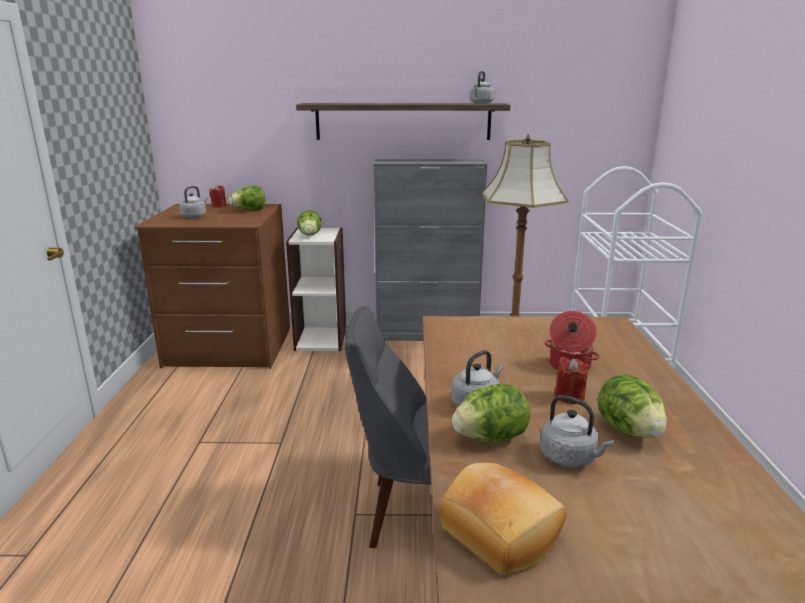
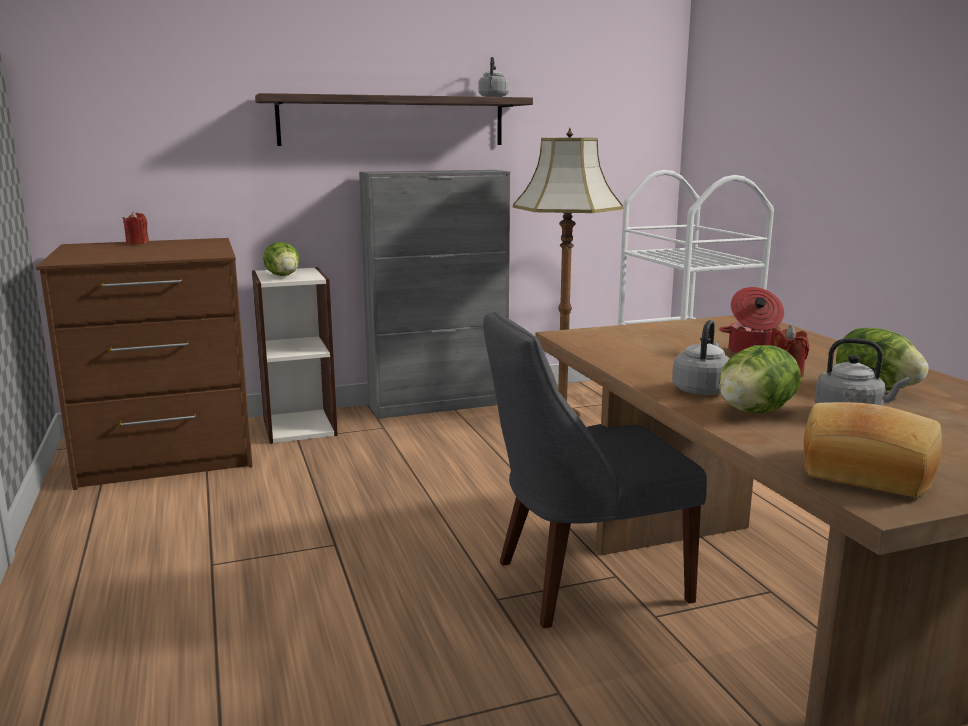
camera: 20 degrees left, 5 degrees down
grey kettle [179,186,208,219] -> none
lettuce [229,185,265,210] -> none

